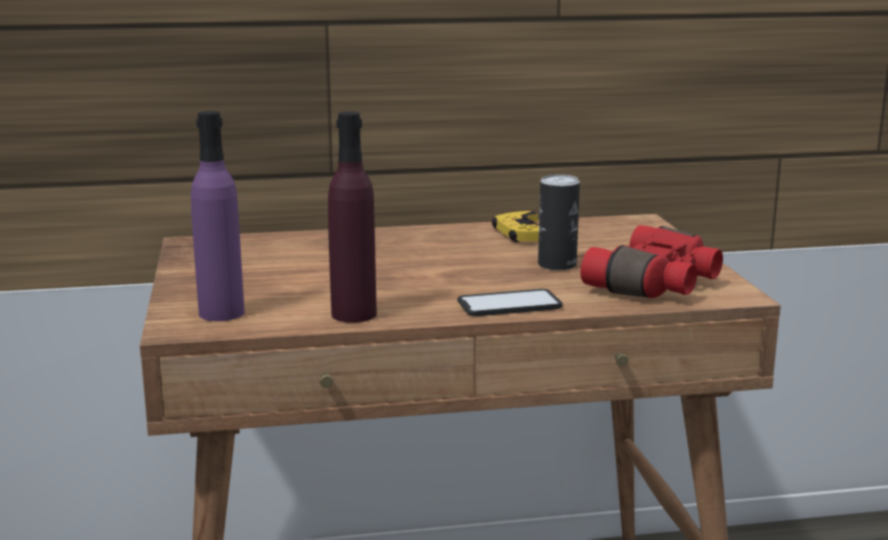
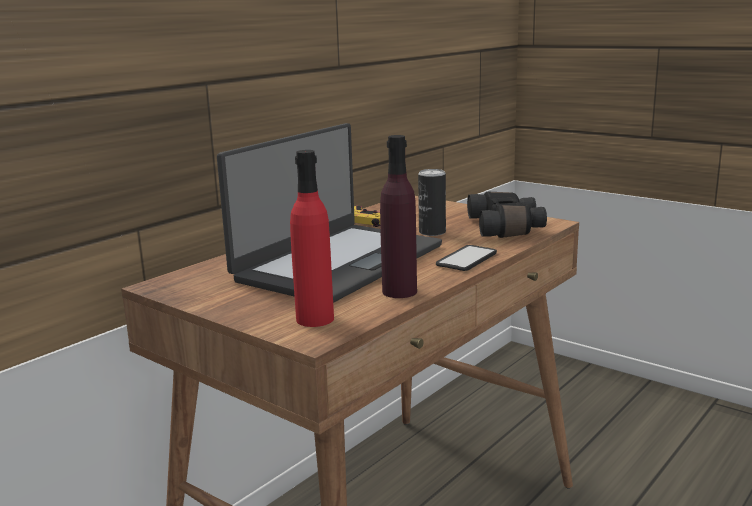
camera: 40 degrees left, 0 degrees up
purple bottle [191,111,245,321] -> red bottle [290,150,334,327]
red binoculars [581,225,723,298] -> black binoculars [467,192,547,238]
none -> laptop [217,123,442,303]

